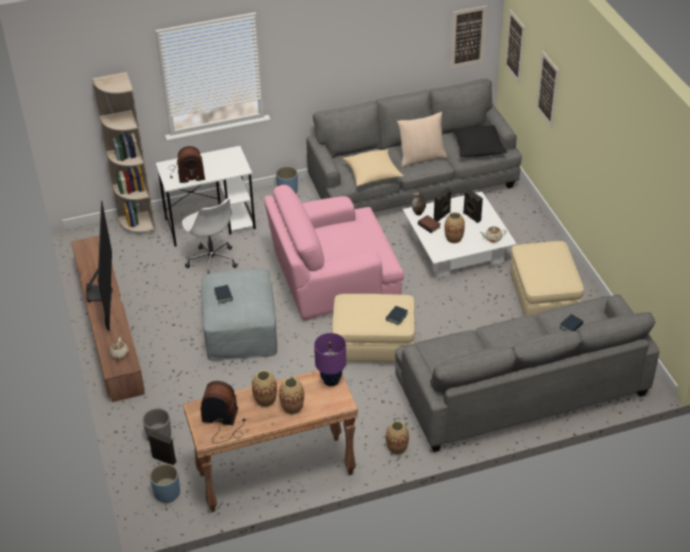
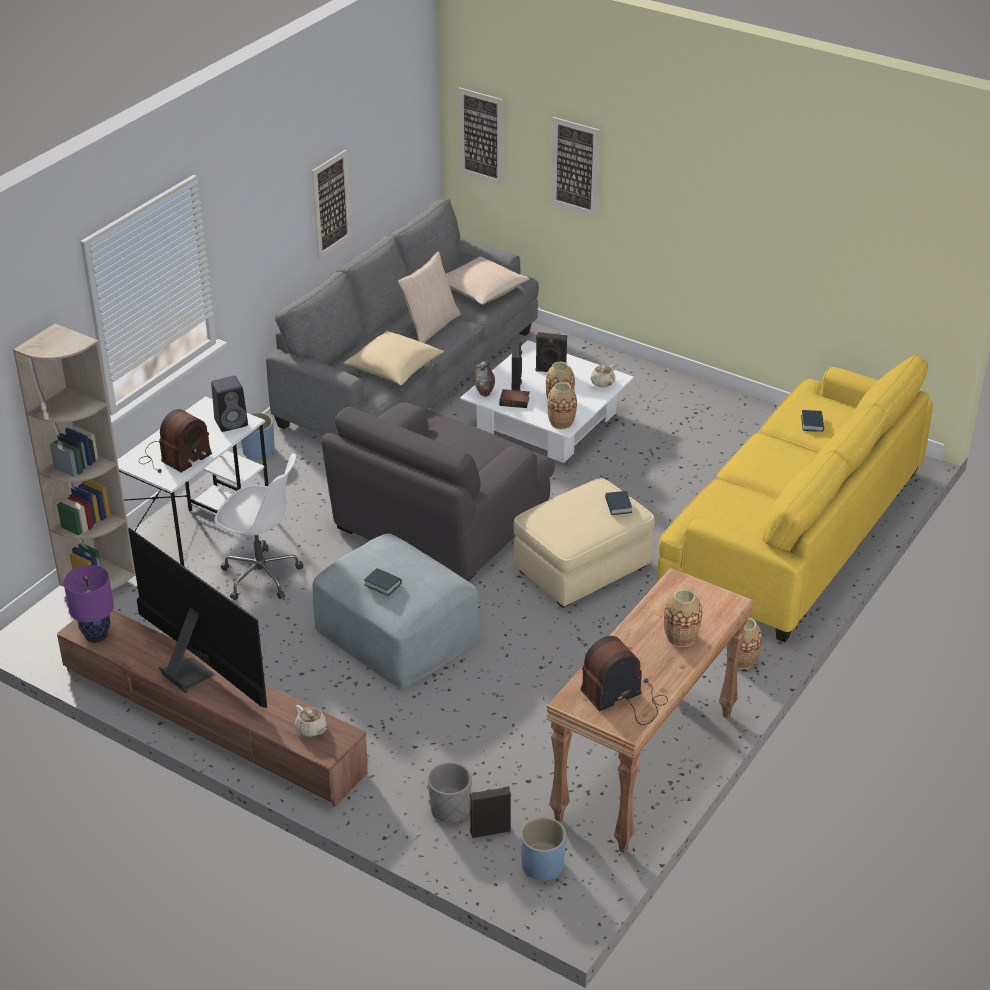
camera: 40 degrees left, 5 degrees down
vase [252,370,277,407] -> vase moved to [547,382,577,429]
pink armchair [264,185,404,321] -> grey armchair [321,402,555,581]
purple table lamp [314,333,346,386] -> purple table lamp moved to [64,565,114,643]
grey sofa [395,295,660,452] -> yellow sofa [657,355,933,643]
picture [450,6,487,68] -> picture moved to [312,150,352,259]
black pillow [451,125,507,157] -> beige pillow [446,257,530,305]
beige ottoman [511,241,584,316] -> none
none -> black speaker [211,376,248,432]

